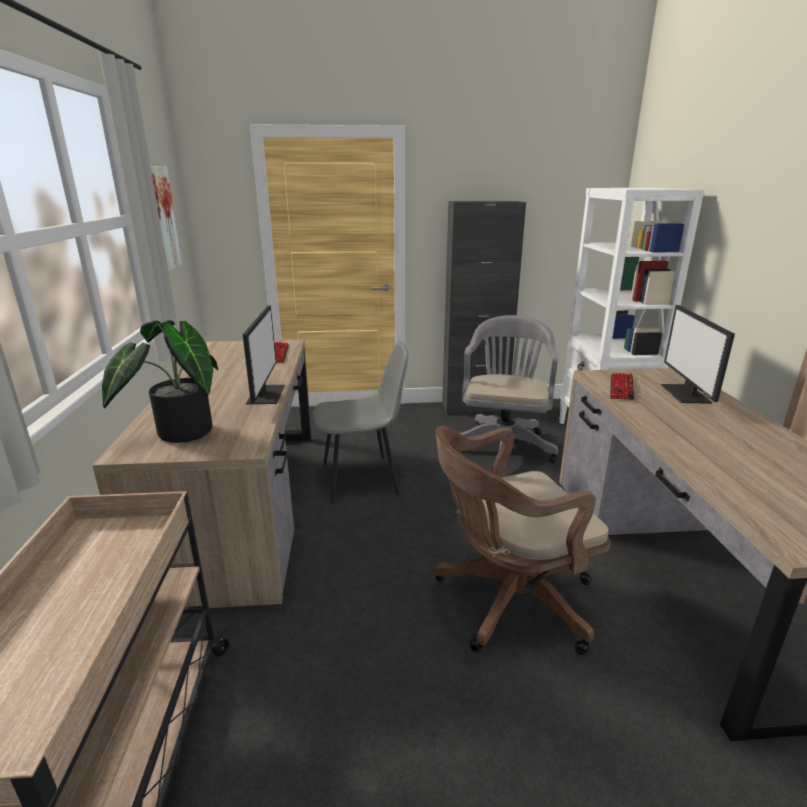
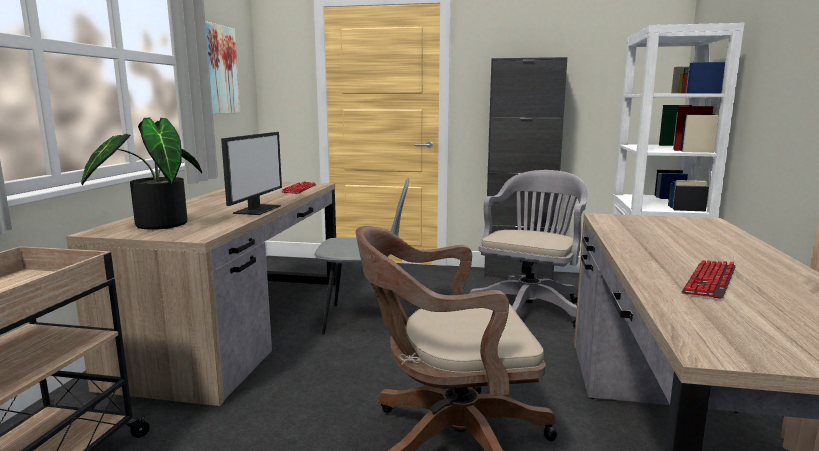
camera: 15 degrees right, 10 degrees down
keyboard [610,373,634,400] -> keyboard moved to [682,260,736,299]
monitor [661,305,735,404] -> none

